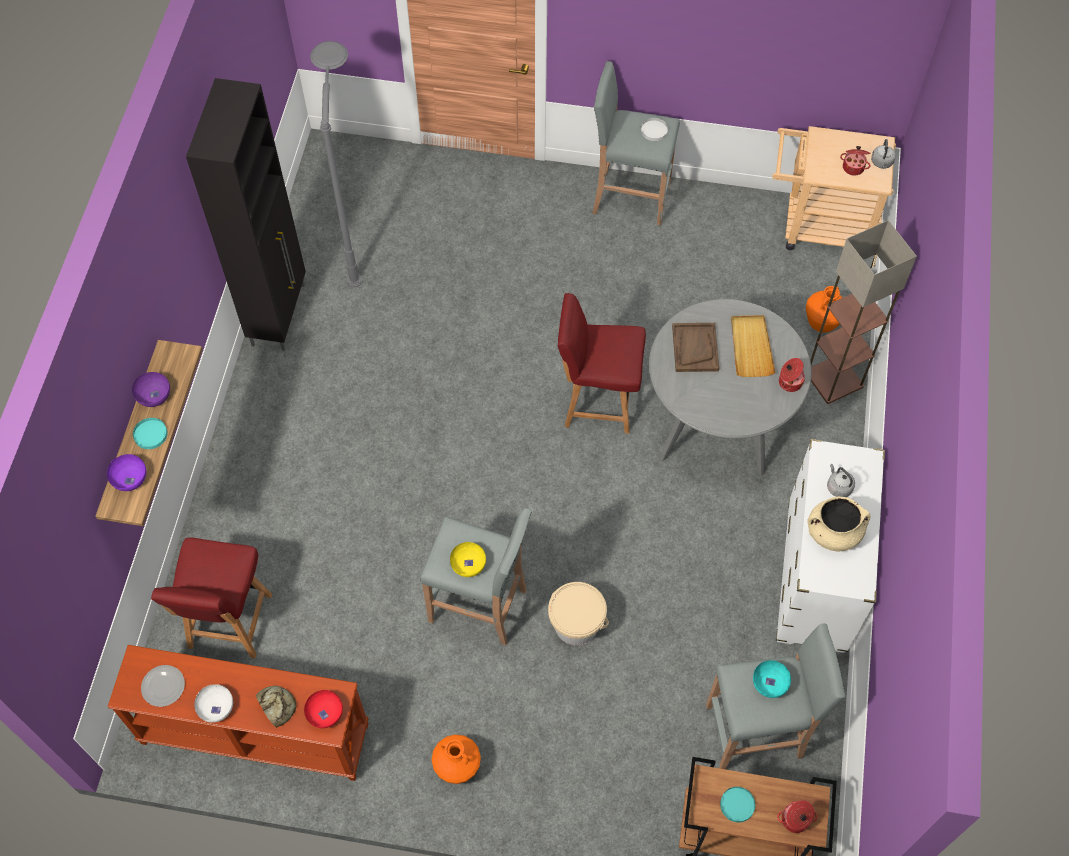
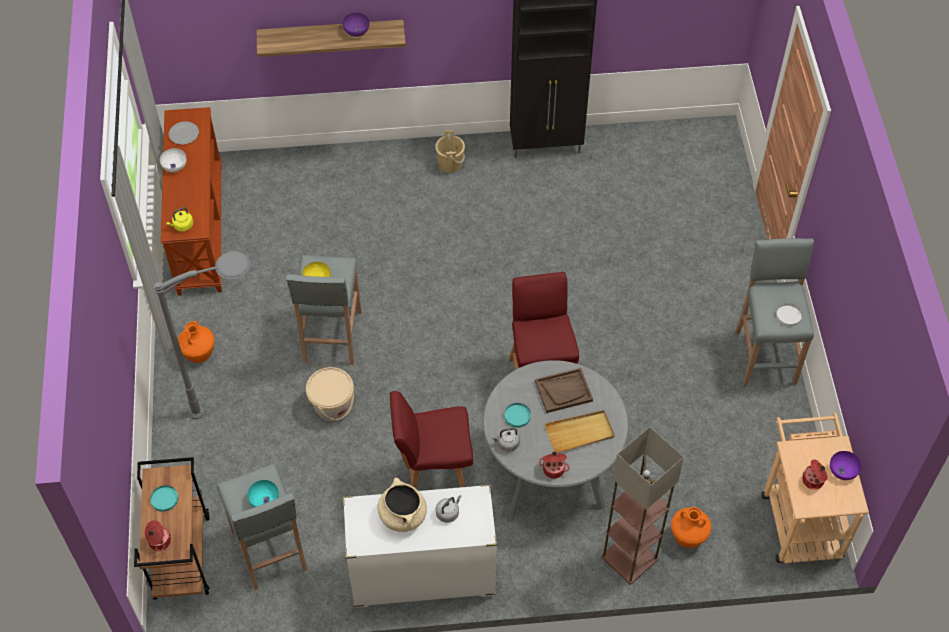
camera: 75 degrees right, 5 degrees down
purple bowl [107,454,146,491] -> purple bowl moved to [830,451,861,480]
turquoise plate [133,418,168,449] -> turquoise plate moved to [504,403,531,428]
red chair [151,538,272,659] -> red chair moved to [390,391,473,489]
bread [256,686,296,728] -> none
red bowl [304,690,343,728] -> yellow kettle [166,207,193,232]
grey floor lamp [310,41,363,287] -> grey floor lamp moved to [154,251,251,419]
grey kettle [871,139,896,169] -> grey kettle moved to [491,428,520,452]
none -> beige bucket [435,130,465,173]

